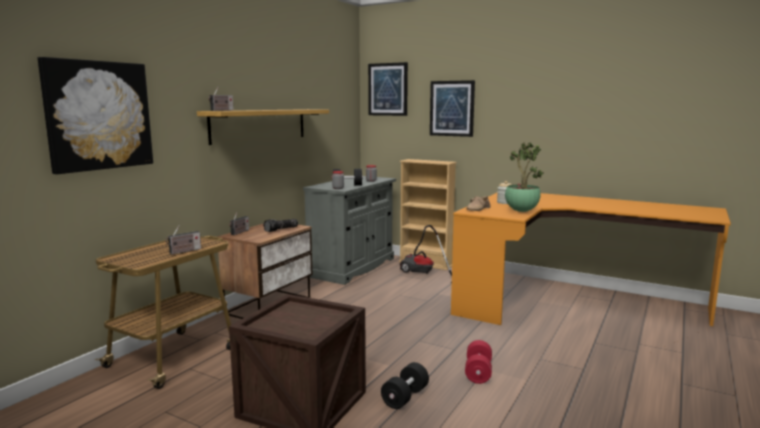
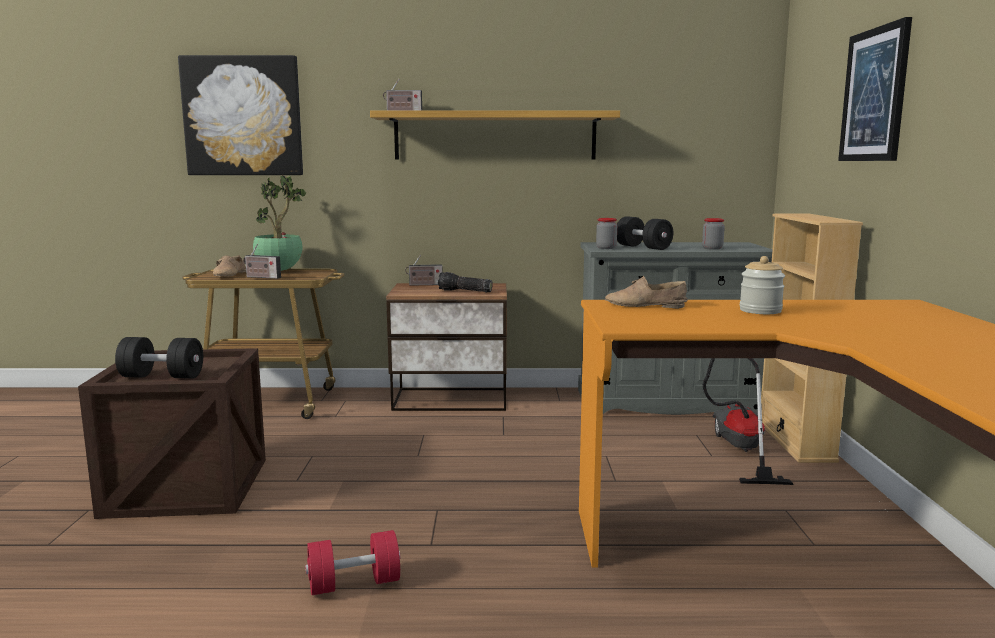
camera: 60 degrees right, 0 degrees up
picture [368,62,408,116] -> none
black dumbbell [381,362,429,409] -> black dumbbell moved to [115,337,203,379]
potted plant [505,142,544,212] -> potted plant moved to [253,175,306,271]
none -> beige shoe [213,255,246,277]

